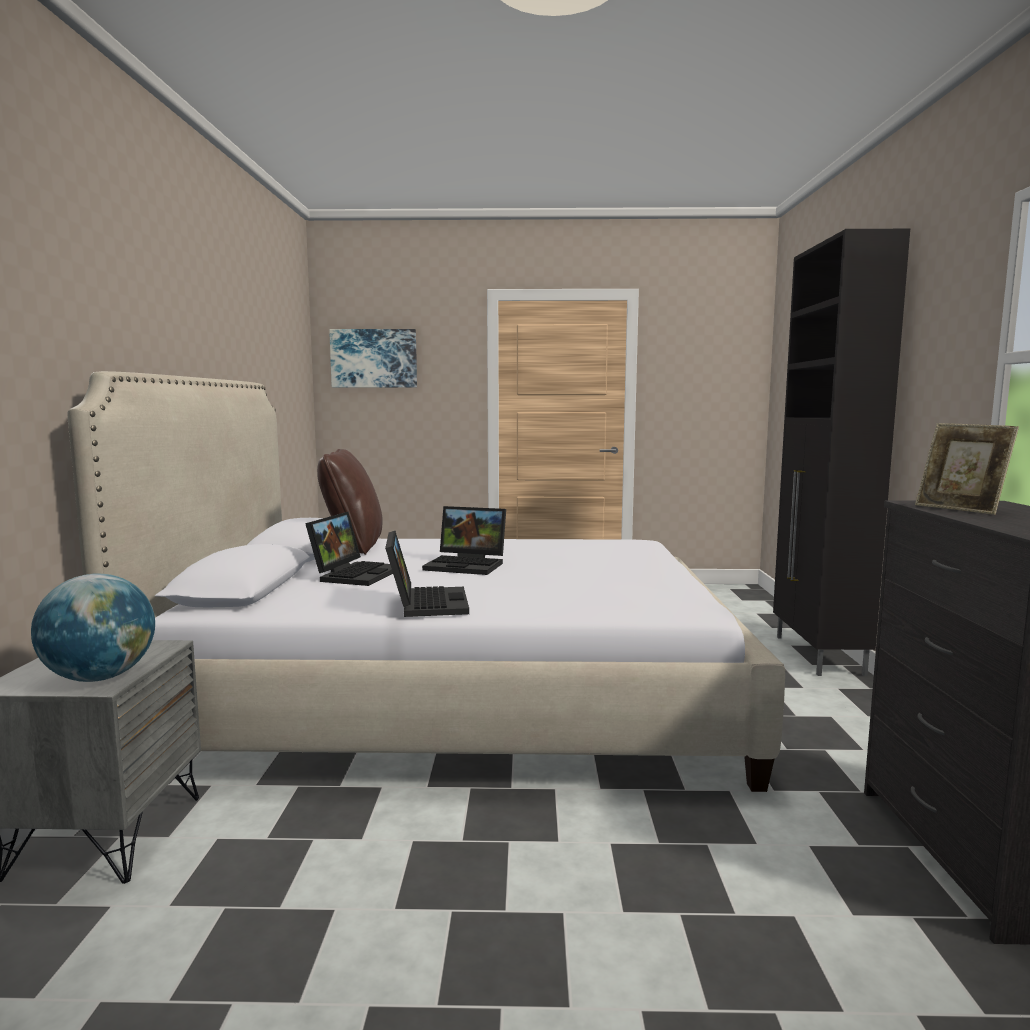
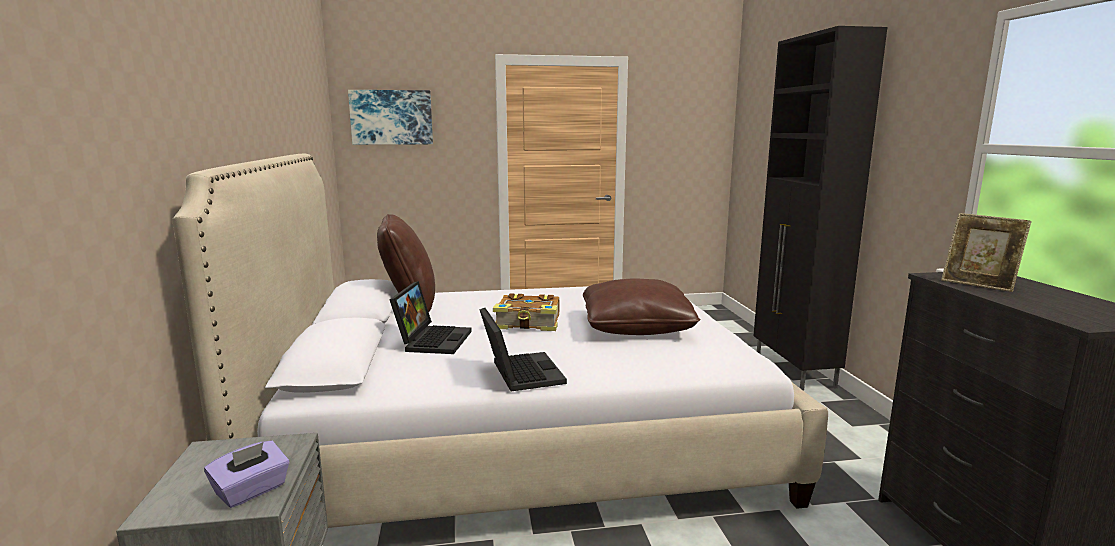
camera: 10 degrees left, 5 degrees up
globe [31,574,155,682] -> purple tissue box [204,441,290,508]
laptop [422,506,506,575] -> book [493,294,559,331]
none -> brown pillow [583,278,701,335]

